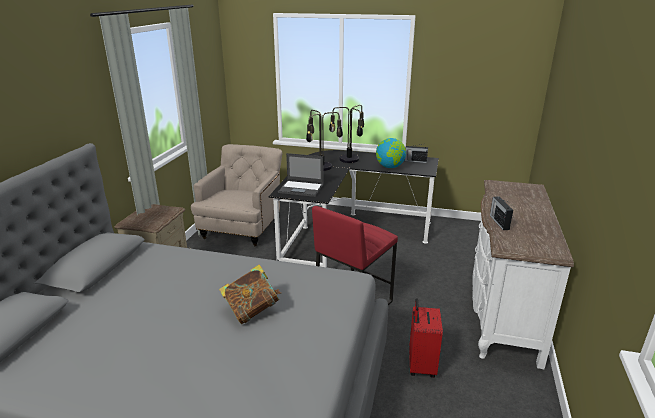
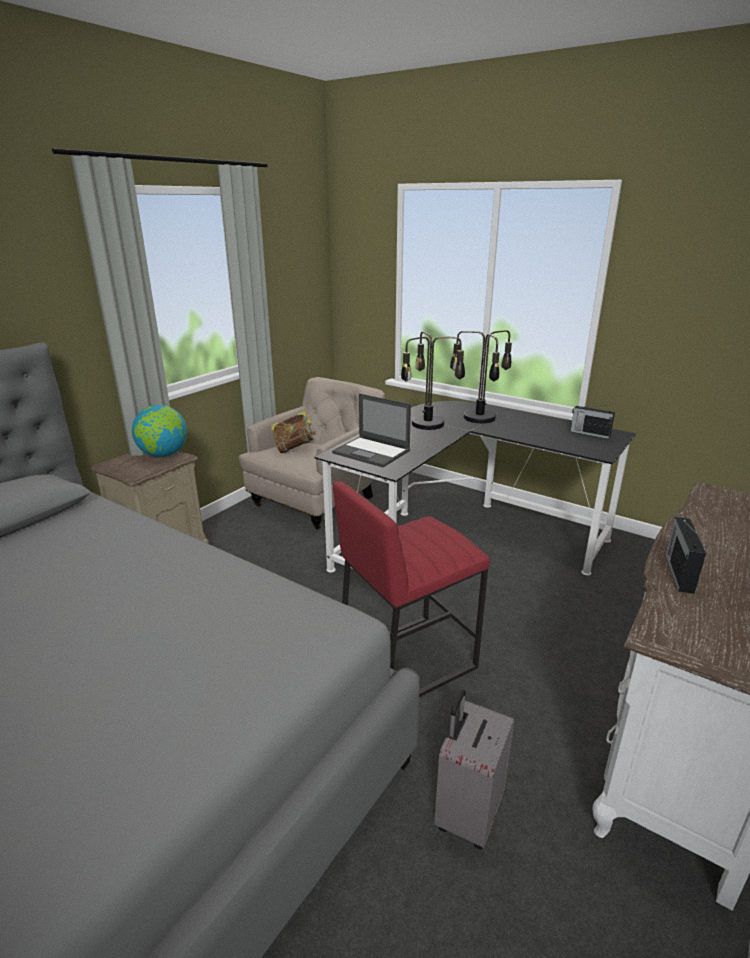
camera: 20 degrees right, 0 degrees up
book [219,264,281,324] -> book moved to [271,411,316,453]
globe [376,138,406,168] -> globe moved to [132,405,187,457]
red suitcase [409,298,443,378] -> grey suitcase [434,689,514,849]

